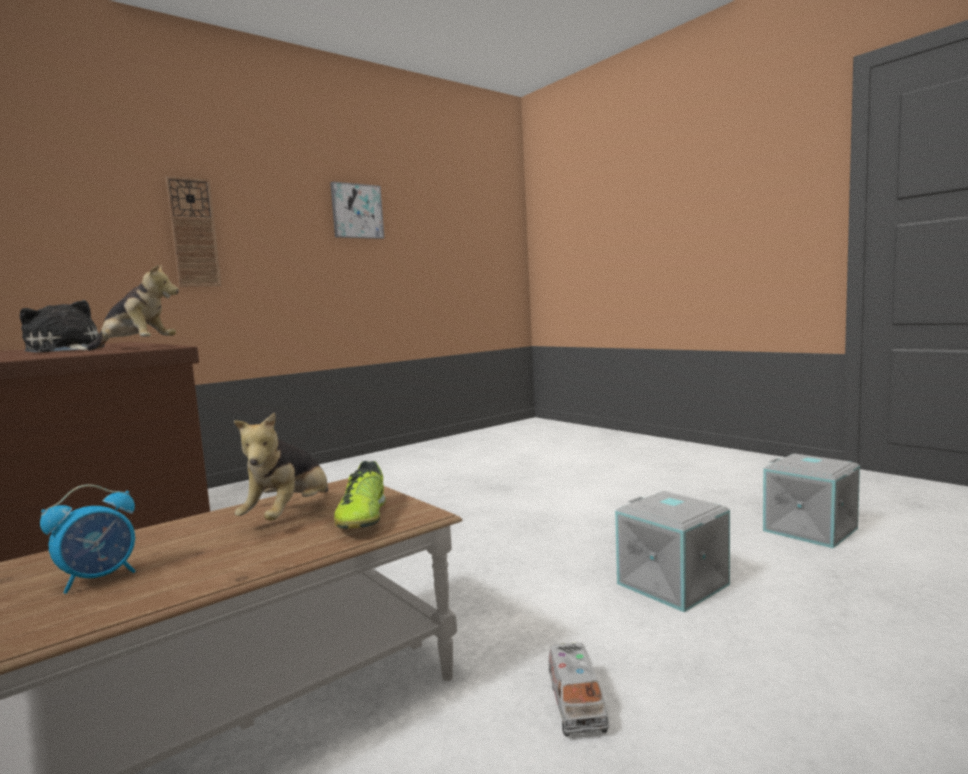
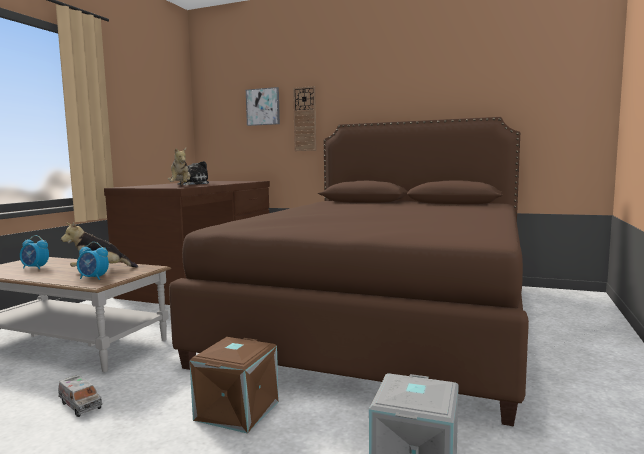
camera: 60 degrees right, 0 degrees up
picture [330,182,384,239] -> picture moved to [246,87,280,126]
shoe [334,461,386,529] -> alarm clock [77,242,109,280]
toy truck [549,643,609,736] -> toy truck turned 105 degrees counterclockwise [58,375,102,417]
grey storage box [615,491,730,612] -> brown storage box [189,337,279,434]
none -> brown bed [169,117,529,427]

